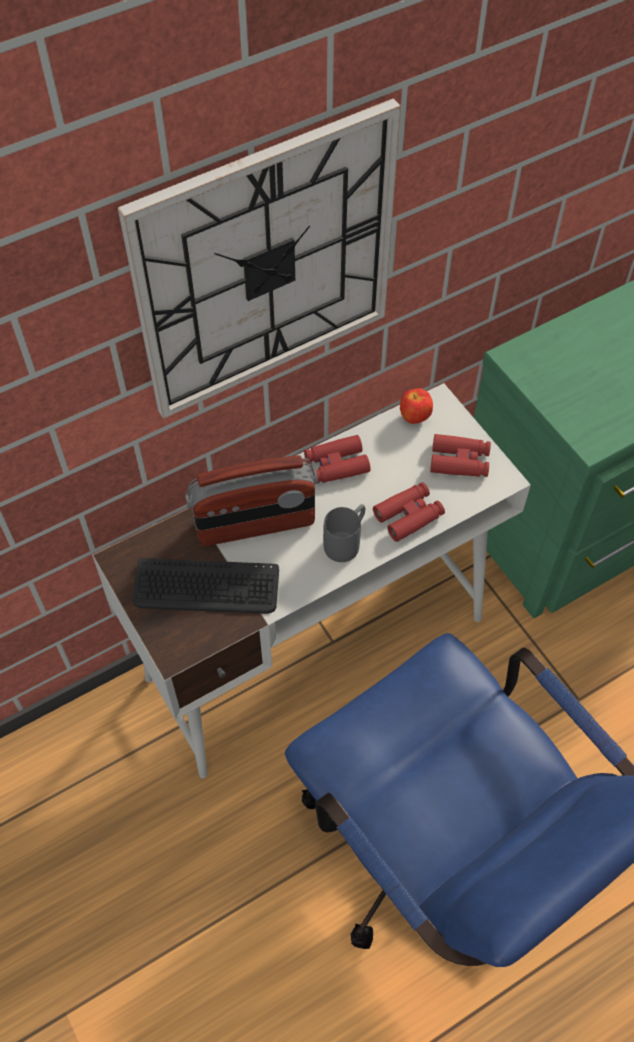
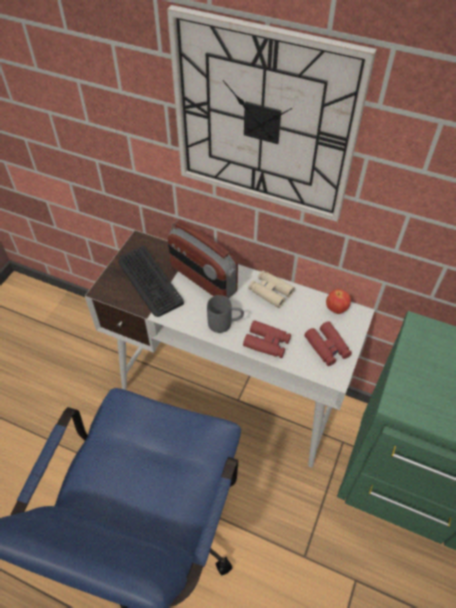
camera: 55 degrees right, 5 degrees down
red binoculars [304,435,371,484] -> beige binoculars [248,270,295,308]

